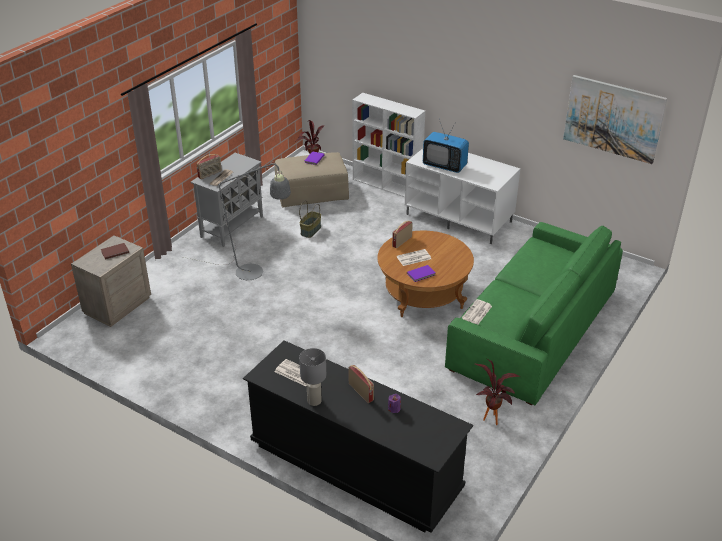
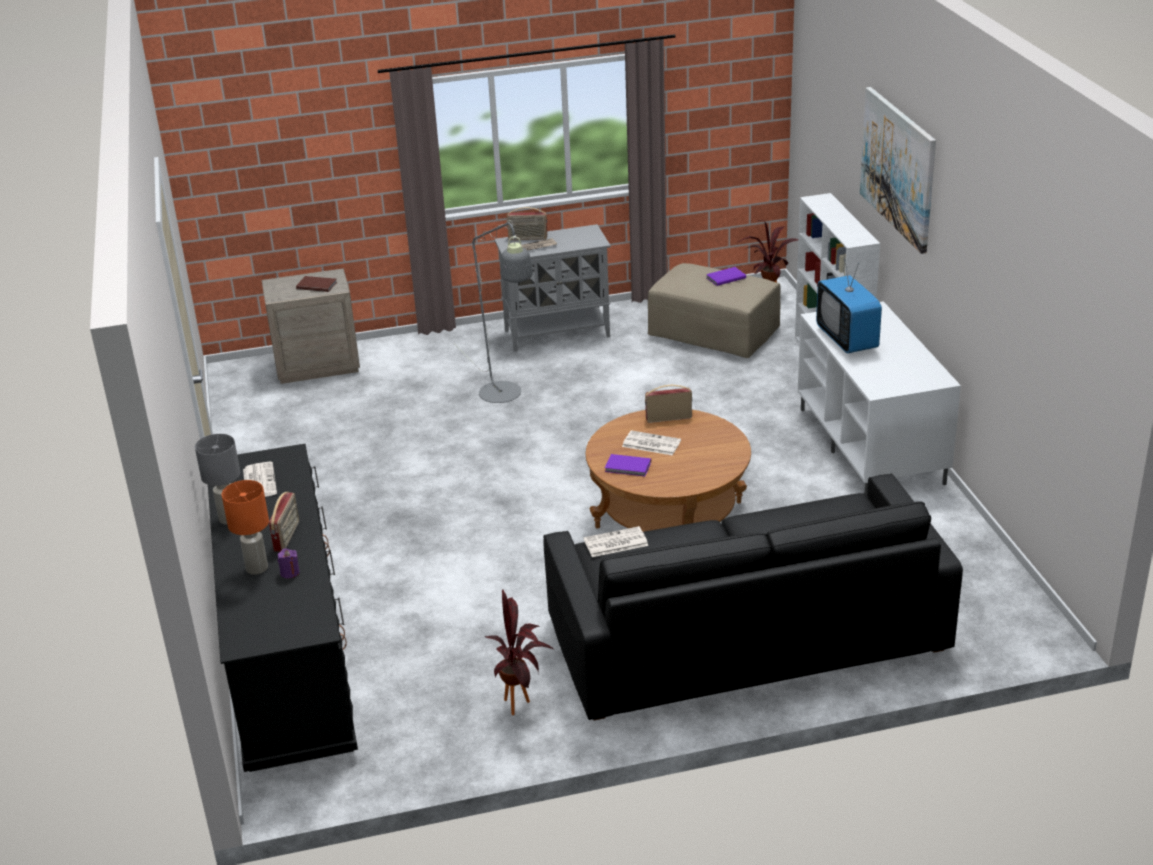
camera: 45 degrees right, 5 degrees down
basket [299,200,321,238] -> none
green sofa [445,222,623,405] -> black sofa [543,474,963,720]
picture [563,75,667,164] -> picture moved to [860,87,936,254]
none -> orange table lamp [222,480,269,575]

